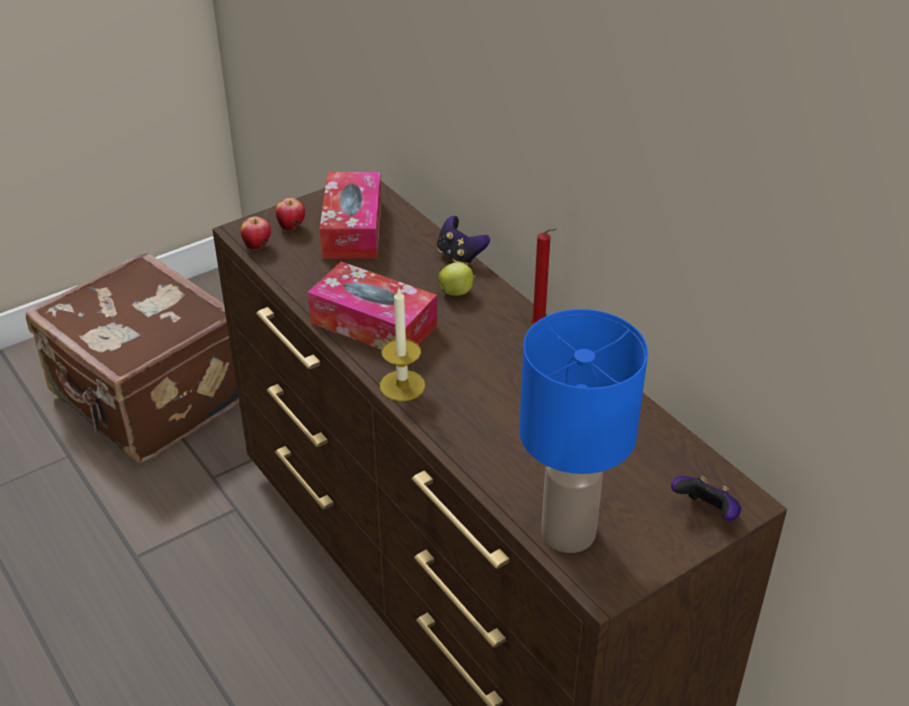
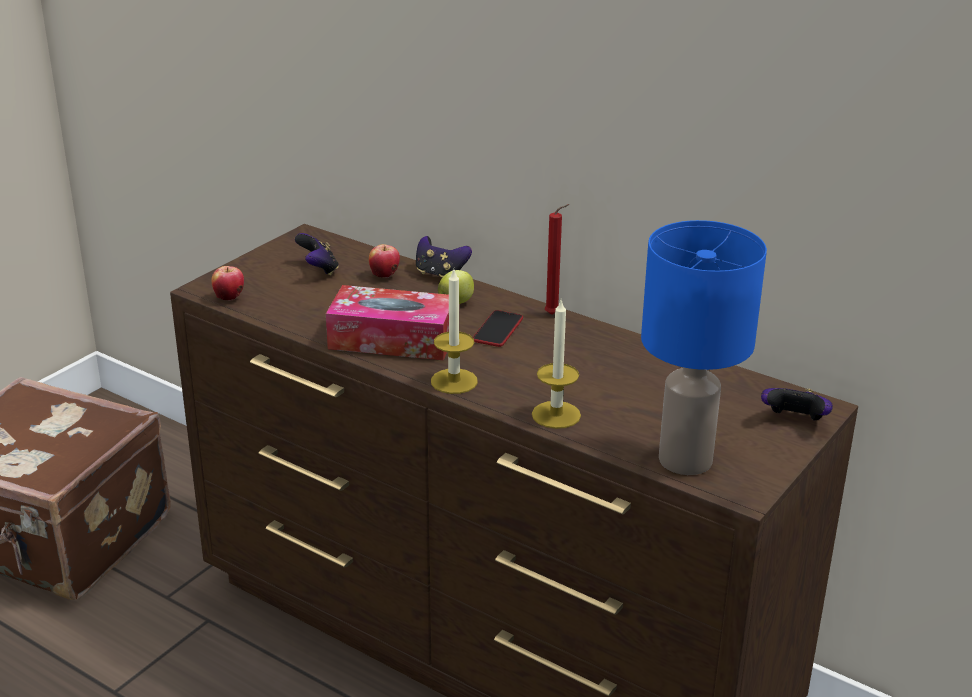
camera: 20 degrees left, 10 degrees down
apple [276,198,305,231] -> apple moved to [369,244,400,278]
tissue box [320,172,382,259] -> game controller [295,233,339,275]
none -> phone [473,310,523,347]
none -> candle [532,300,581,429]

